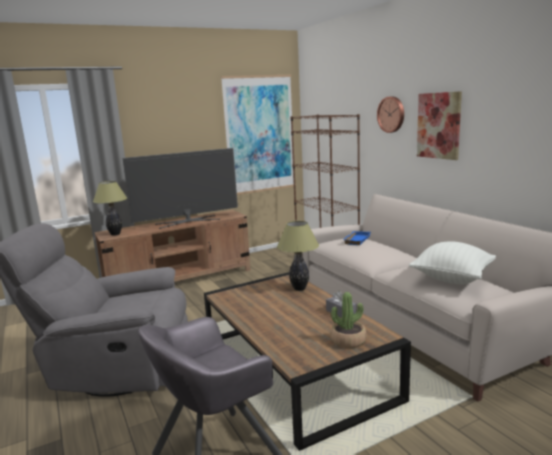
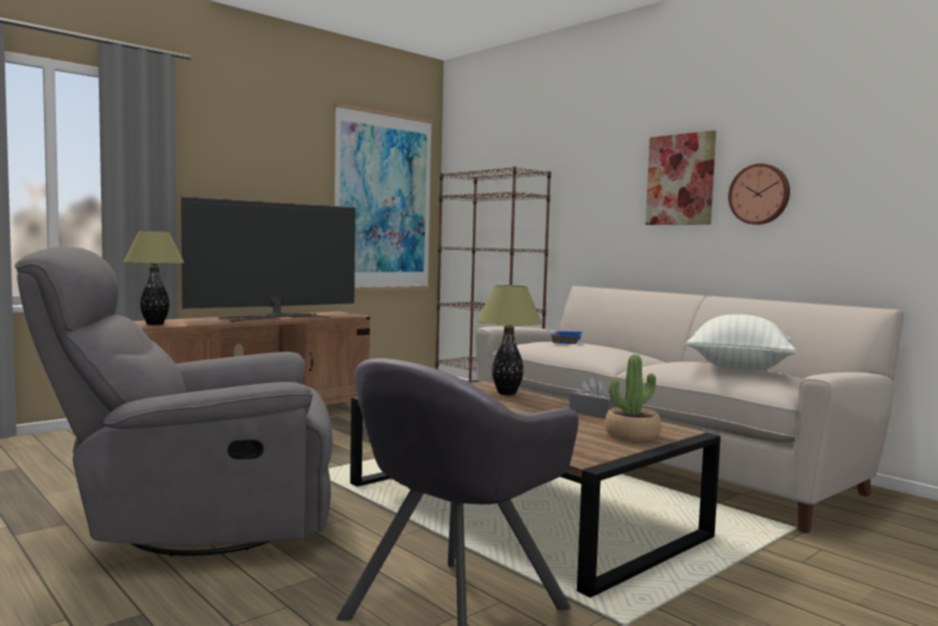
camera: 15 degrees left, 10 degrees down
wall clock [377,96,404,133] -> wall clock moved to [728,163,790,225]

